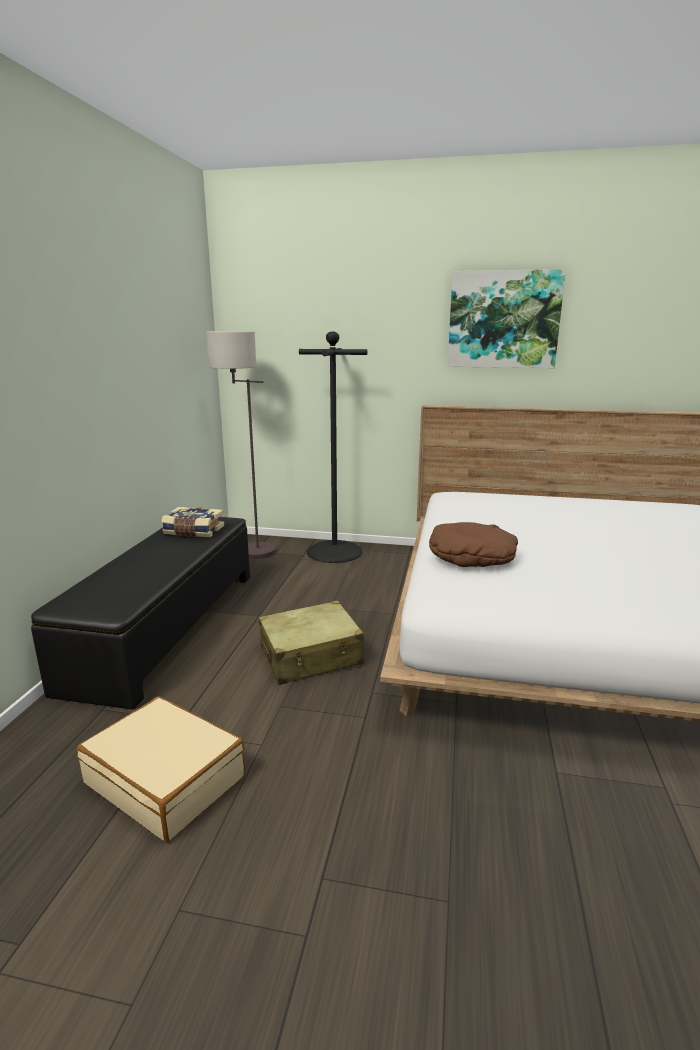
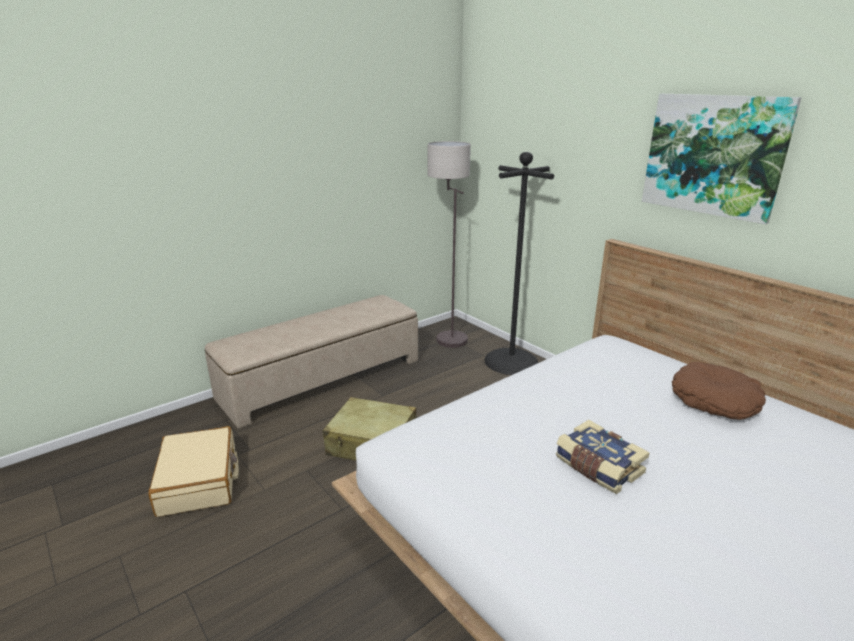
camera: 40 degrees right, 5 degrees up
black bench [31,517,250,710] -> beige bench [205,295,418,428]
book [161,507,224,537] -> book moved to [556,420,649,494]
brown pillow [429,522,518,567] -> brown pillow moved to [672,362,766,420]

